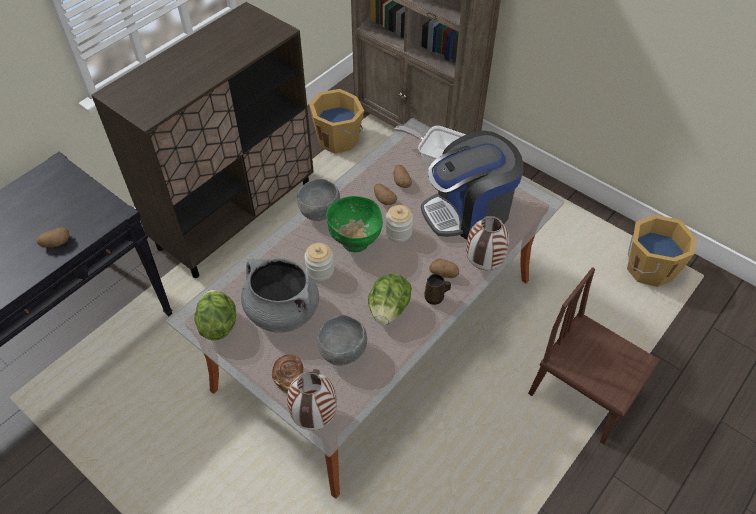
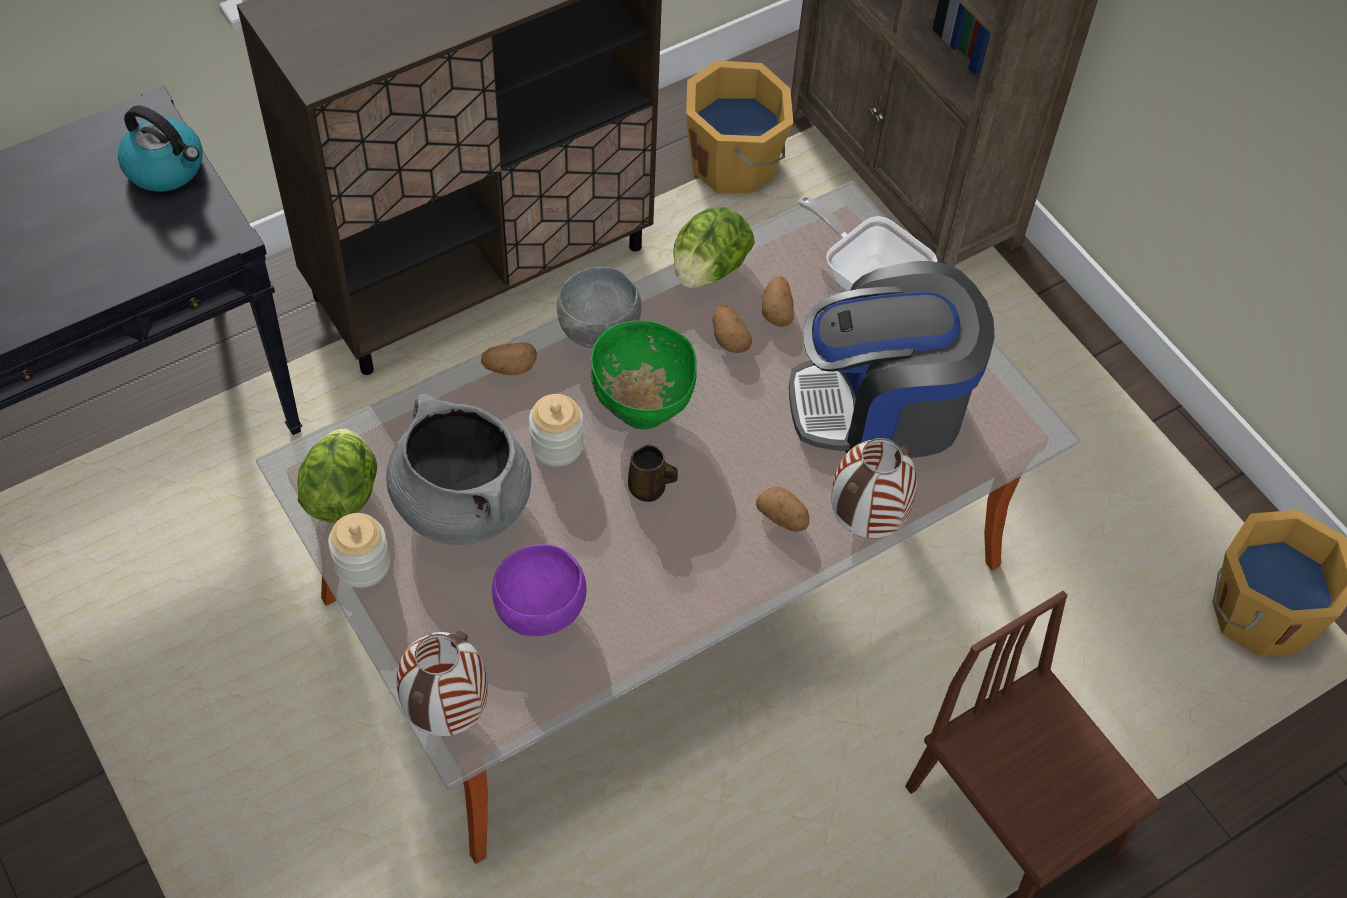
camera: 15 degrees right, 5 degrees up
potato [36,227,69,247] -> potato moved to [481,342,537,375]
bread [272,354,304,393] -> none
grey bowl [317,315,367,366] -> purple bowl [492,544,586,637]
lettuce [368,274,412,325] -> lettuce moved to [673,207,755,288]
jar [386,205,413,242] -> jar moved to [328,513,390,588]
brown mug [424,274,451,305] -> brown mug moved to [628,444,678,502]
none -> kettle [118,105,203,192]

